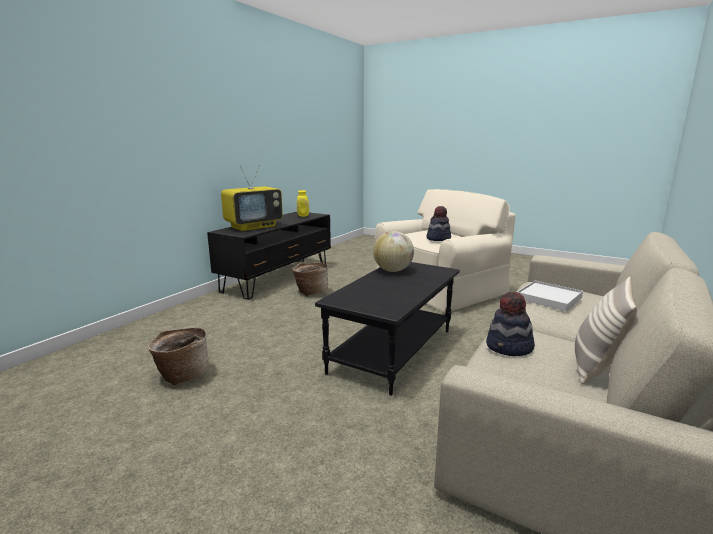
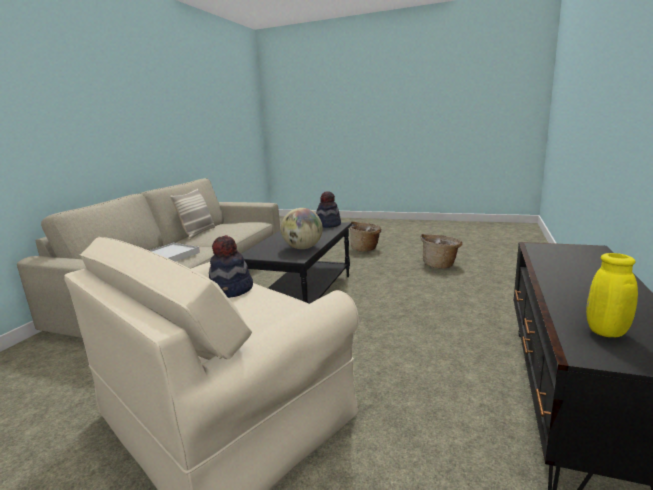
camera: 170 degrees right, 0 degrees up
television [221,165,283,231] -> none
basket [292,263,328,296] -> basket moved to [349,221,381,252]
hat [486,292,535,356] -> hat moved to [316,191,341,228]

